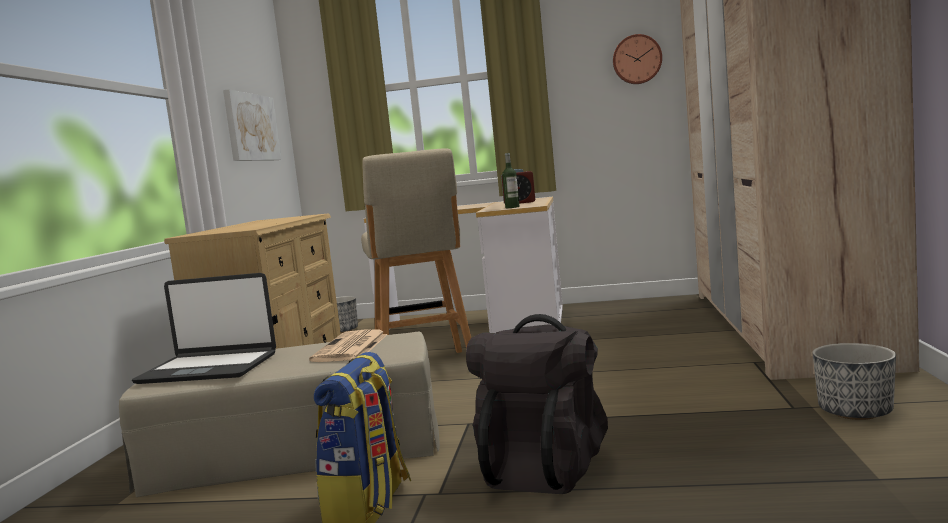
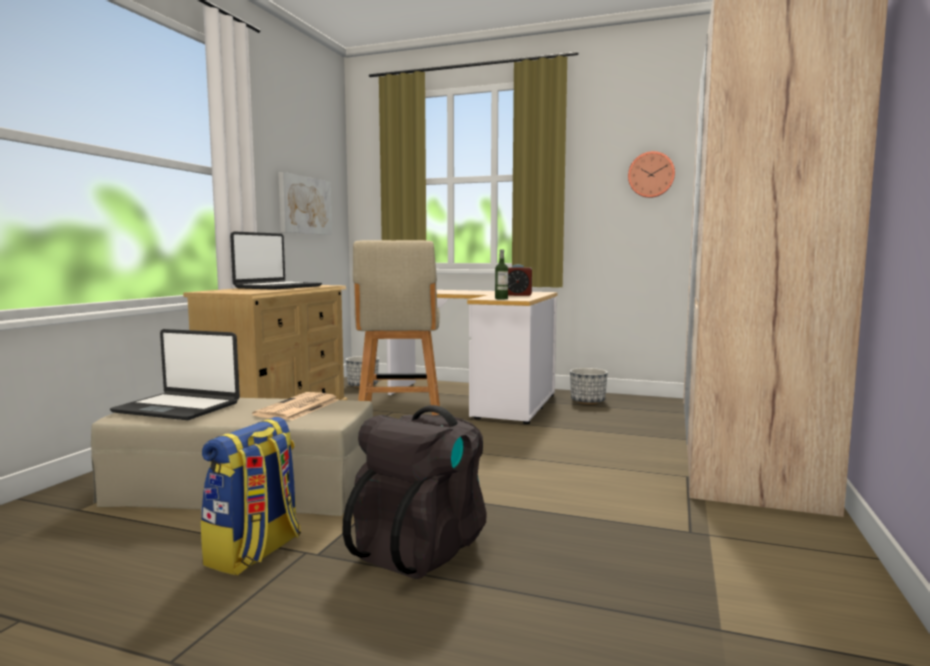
camera: 10 degrees right, 0 degrees up
planter [812,343,896,420] -> planter moved to [570,368,608,404]
none -> laptop [230,231,322,290]

